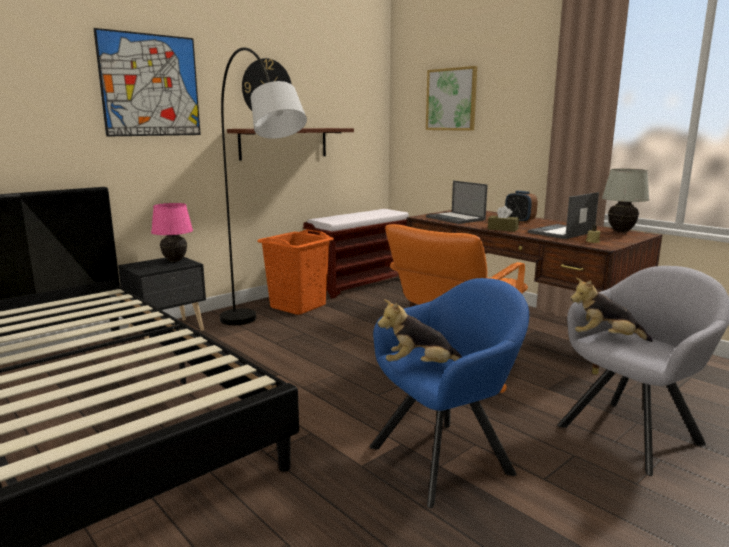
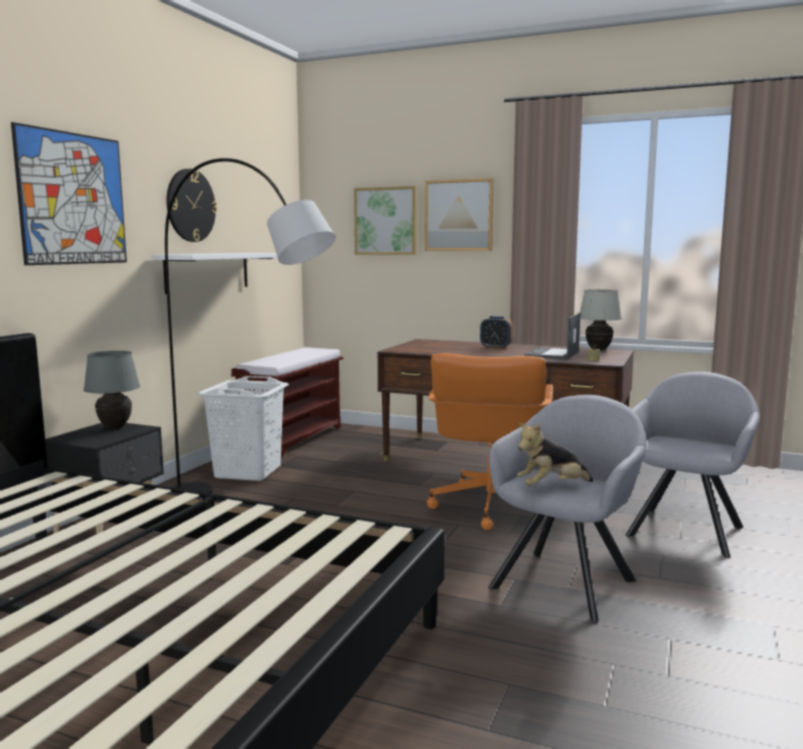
camera: 25 degrees left, 5 degrees down
pink table lamp [151,203,193,262] -> grey table lamp [84,351,140,428]
brown shelf [227,128,354,160] -> white shelf [153,253,278,294]
orange laundry basket [257,229,334,315] -> white laundry basket [198,376,289,481]
blue armchair [369,278,529,508] -> grey armchair [488,395,647,623]
laptop [426,181,488,224] -> none
brown tissue box [488,206,519,232] -> none
plush toy [570,278,653,342] -> none
none -> picture [425,178,494,251]

